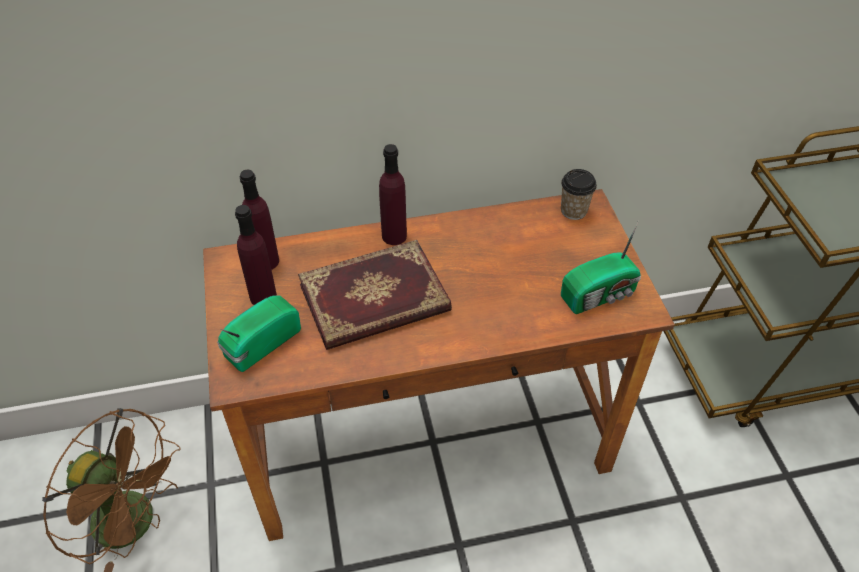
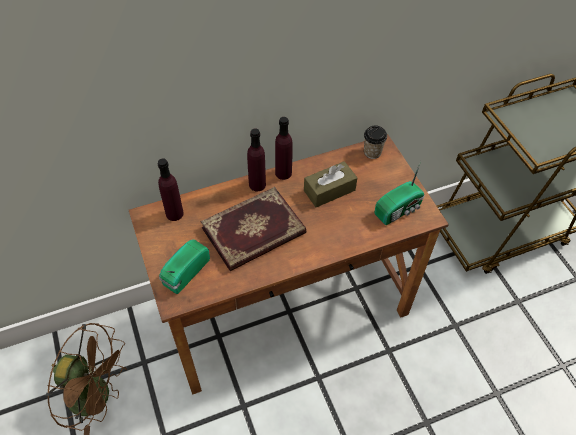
camera: 10 degrees left, 5 degrees up
purple bottle [235,205,277,305] -> purple bottle moved to [275,117,293,180]
none -> brown tissue box [304,161,358,208]

